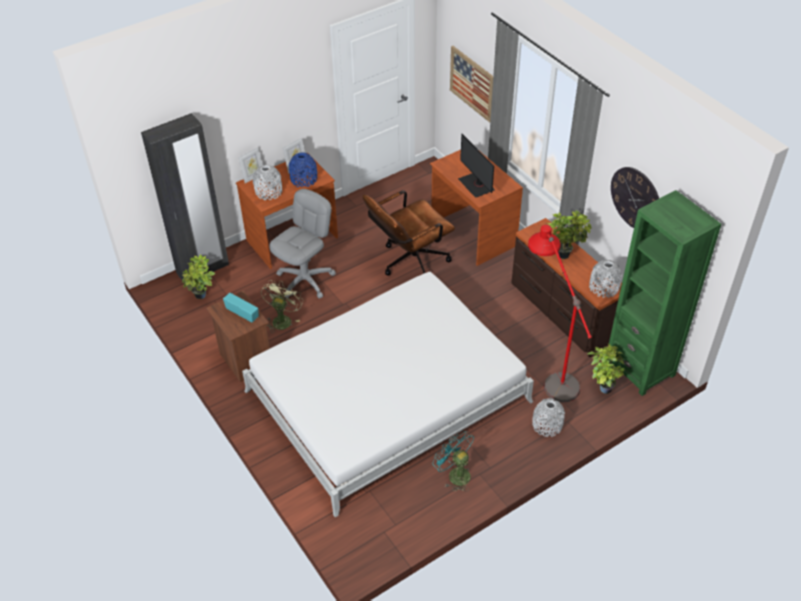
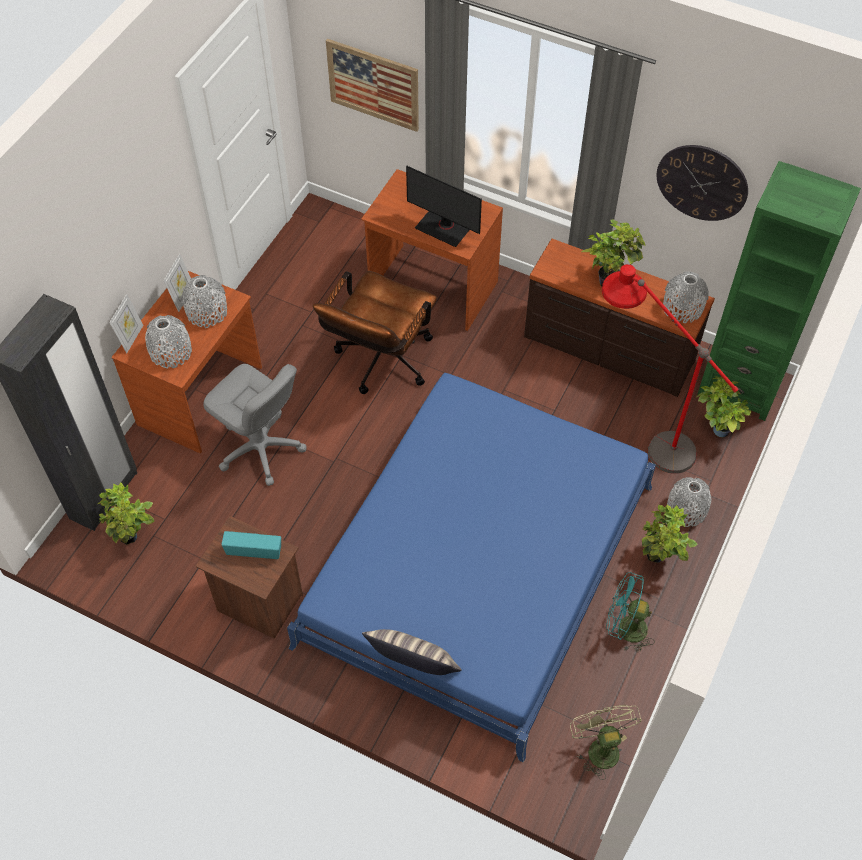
camera: 30 degrees left, 10 degrees up
white bed [242,272,534,518] -> blue bed [287,373,656,762]
green fan [261,280,303,333] -> green fan moved to [570,705,642,780]
grey office chair [269,189,336,299] -> grey office chair turned 120 degrees clockwise [203,364,307,486]
blue vase [289,152,317,187] -> grey vase [181,275,227,328]
none -> pillow [362,629,462,675]
none -> potted plant [642,504,698,563]

